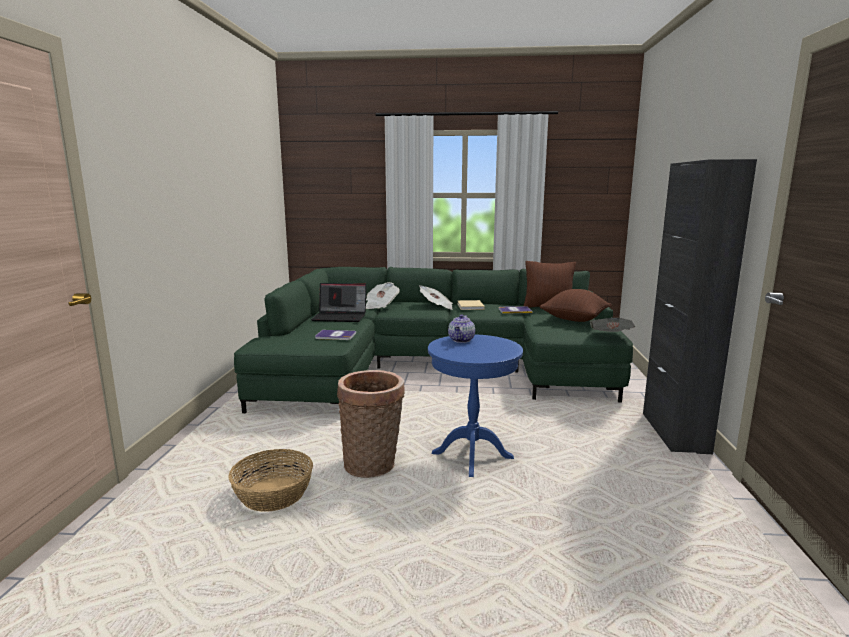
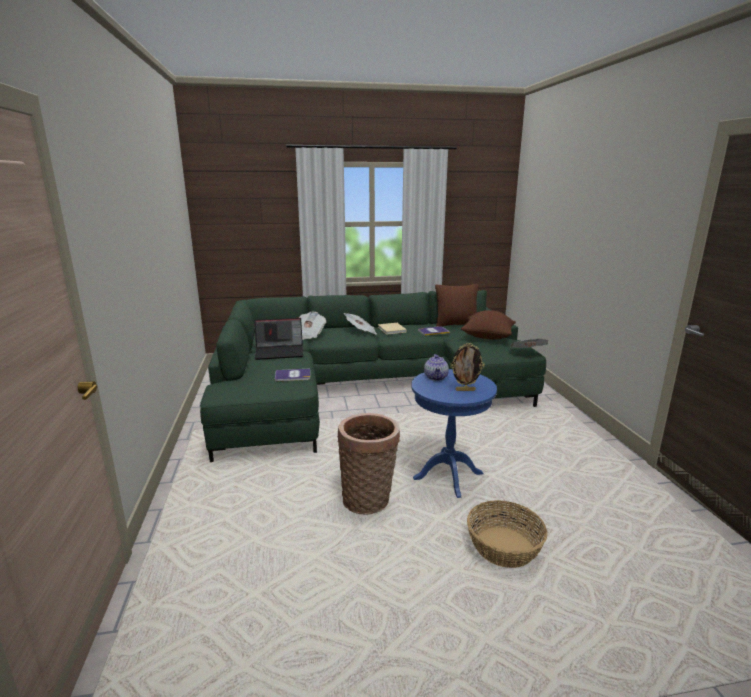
camera: 15 degrees left, 5 degrees up
basket [228,449,313,512] -> basket moved to [467,500,547,568]
black cabinet [643,159,757,454] -> none
none -> picture frame [450,343,485,391]

